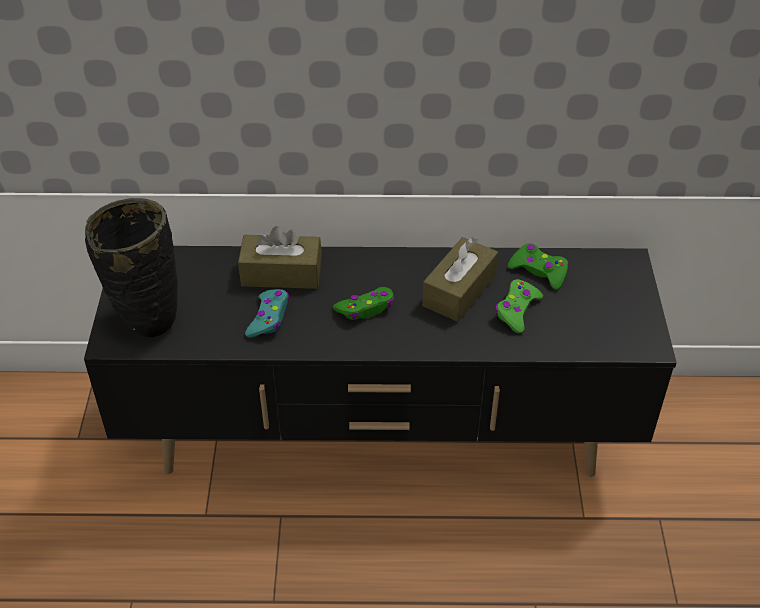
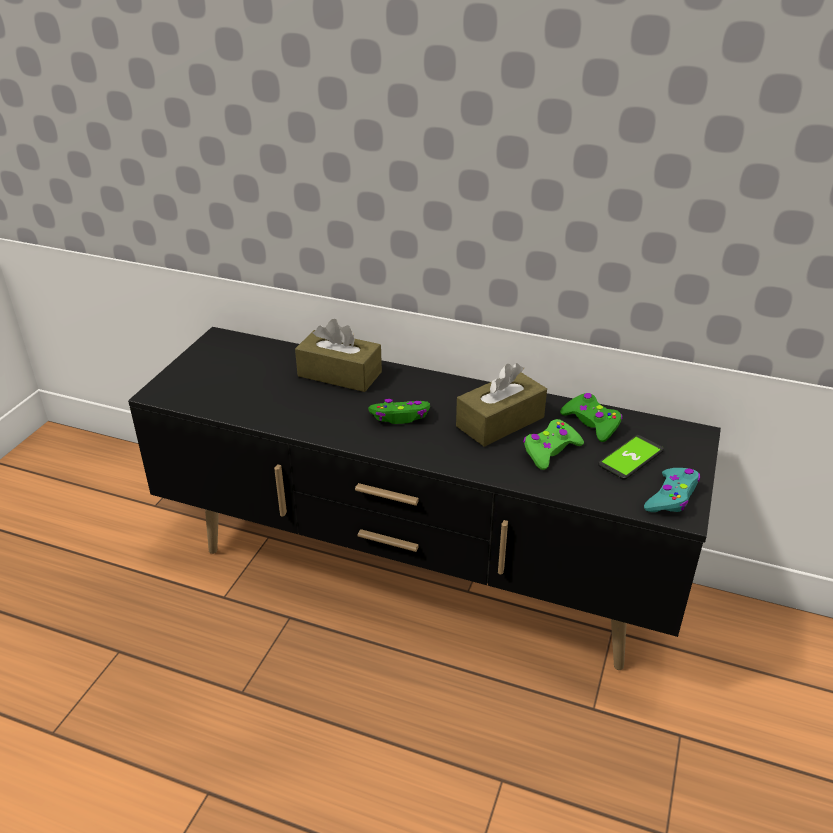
camera: 20 degrees right, 10 degrees down
black vase [85,198,178,337] -> none
turquoise game controller [245,289,289,338] -> turquoise game controller moved to [644,468,700,512]
none -> phone [598,435,664,480]

